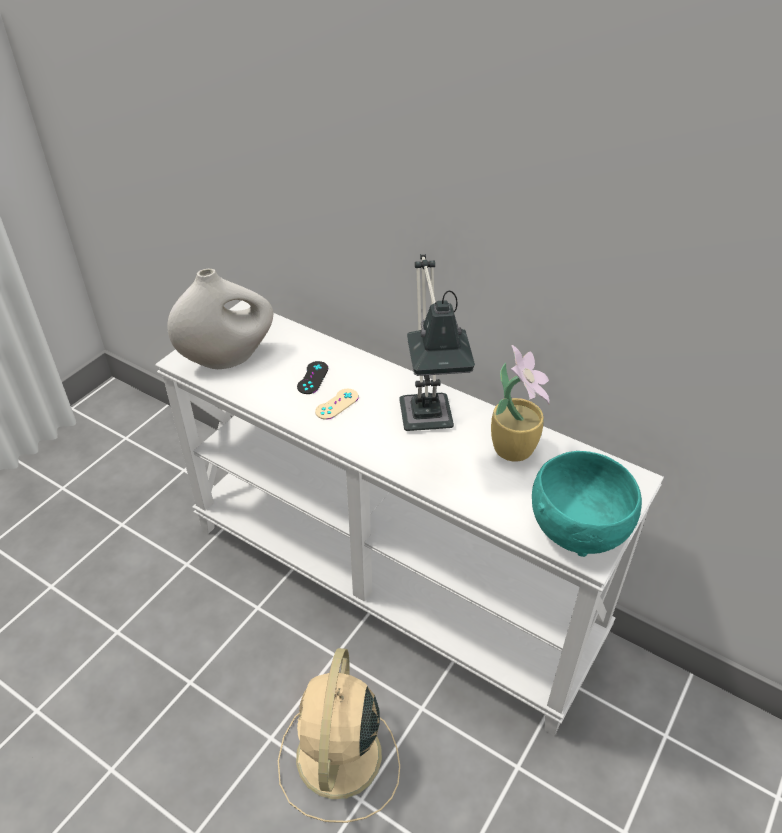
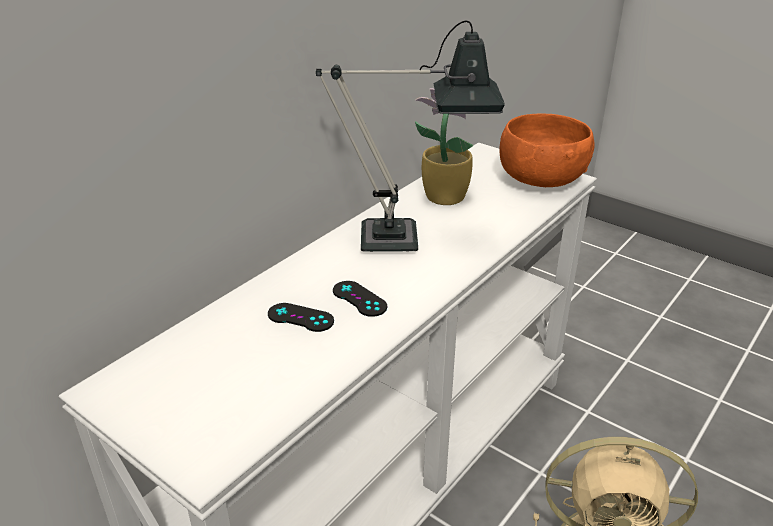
camera: 85 degrees left, 10 degrees down
white vase [167,269,273,369] -> none
beige game controller [315,389,359,420] -> black game controller [333,281,387,317]
turquoise bowl [532,451,642,557] -> orange bowl [499,113,595,187]

